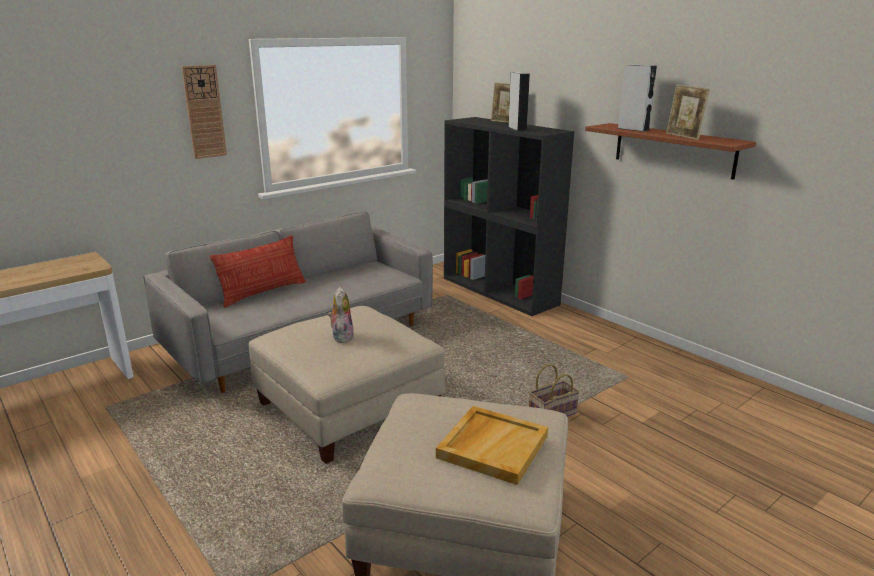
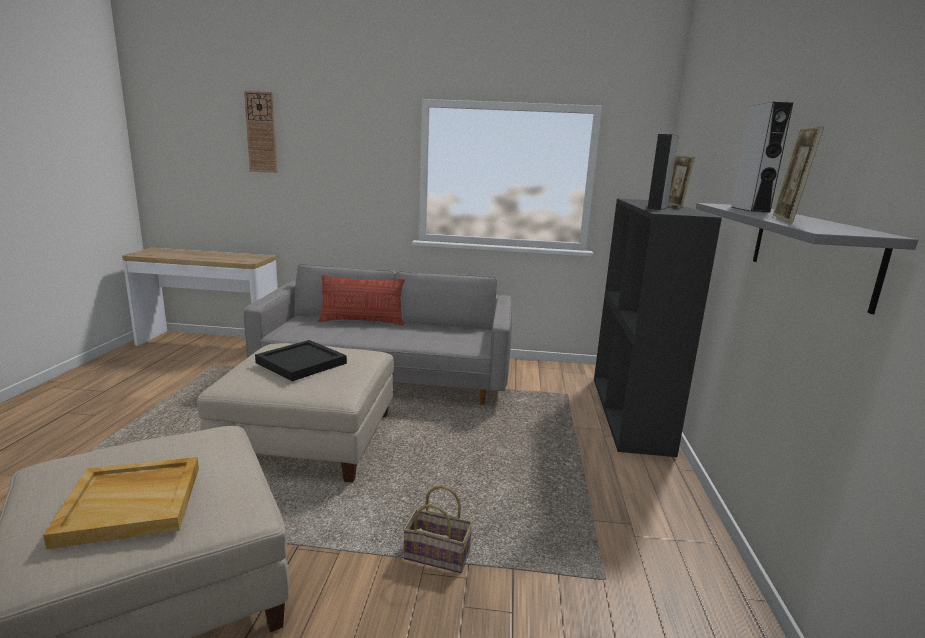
camera: 45 degrees right, 5 degrees down
wall clock [181,65,227,159] -> wall clock moved to [244,91,278,173]
plush toy [328,287,354,343] -> black tray [255,340,347,381]
brown shelf [585,123,756,180] -> grey shelf [696,203,918,314]

